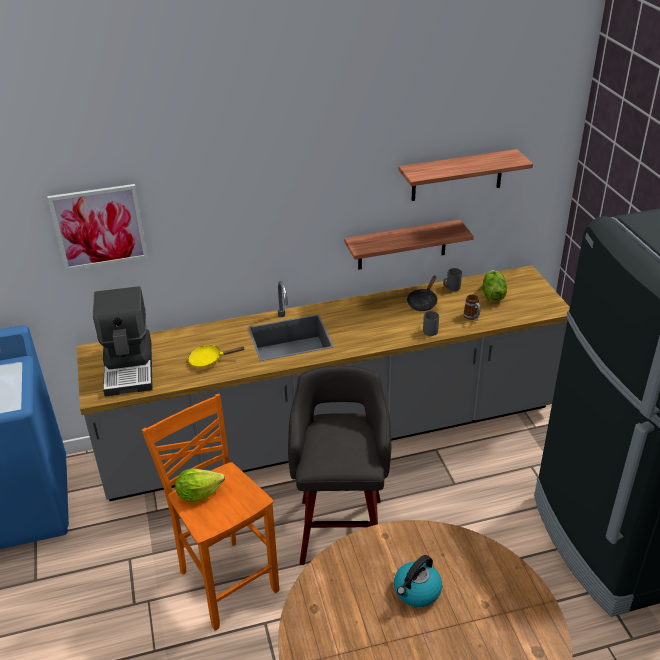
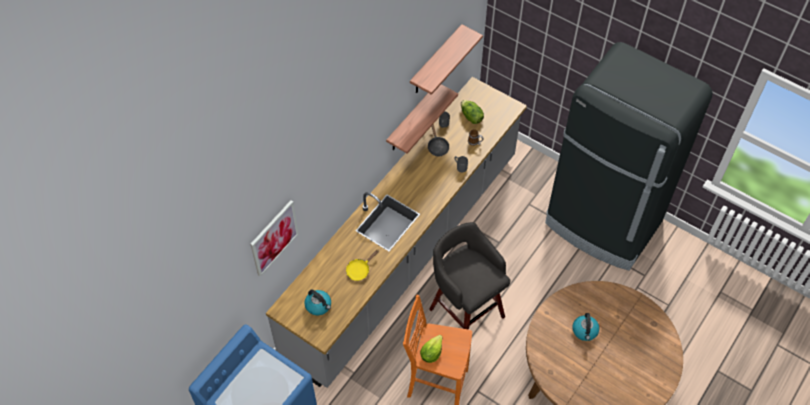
camera: 40 degrees left, 20 degrees up
coffee machine [93,286,153,397] -> kettle [304,289,331,315]

